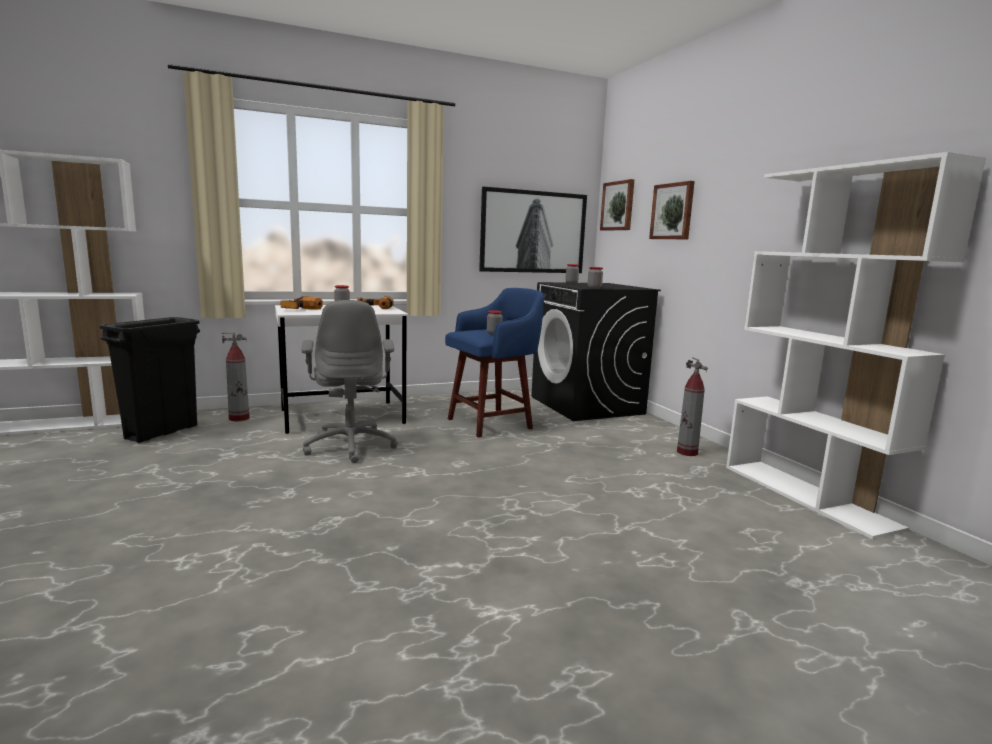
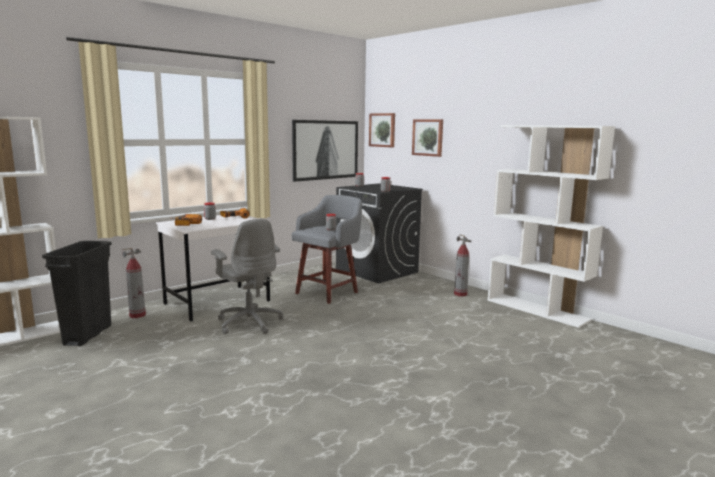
camera: 20 degrees left, 0 degrees up
blue stool [445,288,544,438] -> grey stool [292,195,362,304]

